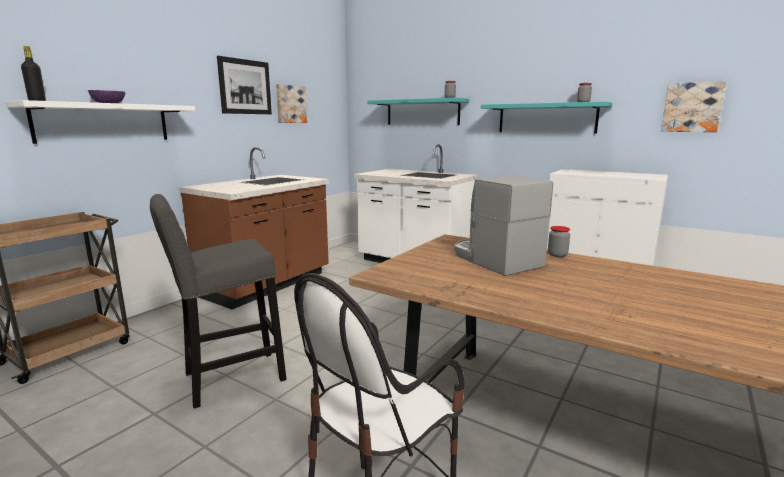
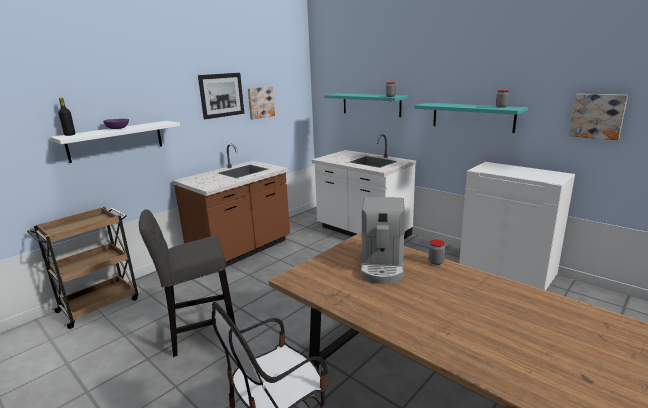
camera: 10 degrees right, 5 degrees up
coffee machine [454,176,553,276] -> coffee machine turned 150 degrees counterclockwise [361,197,405,284]

